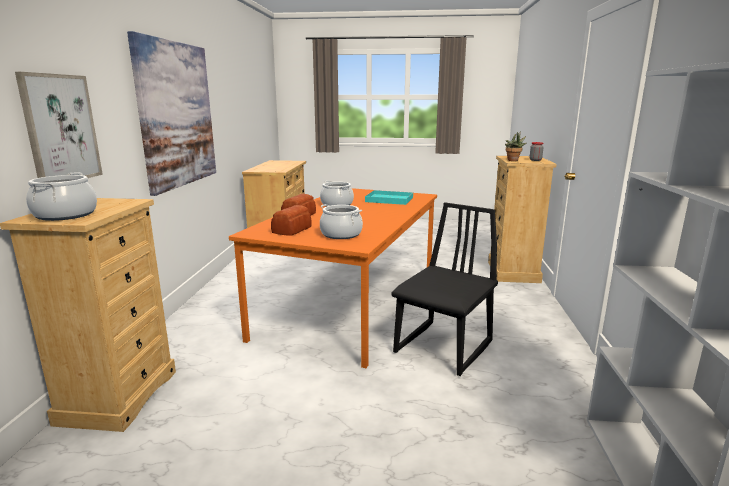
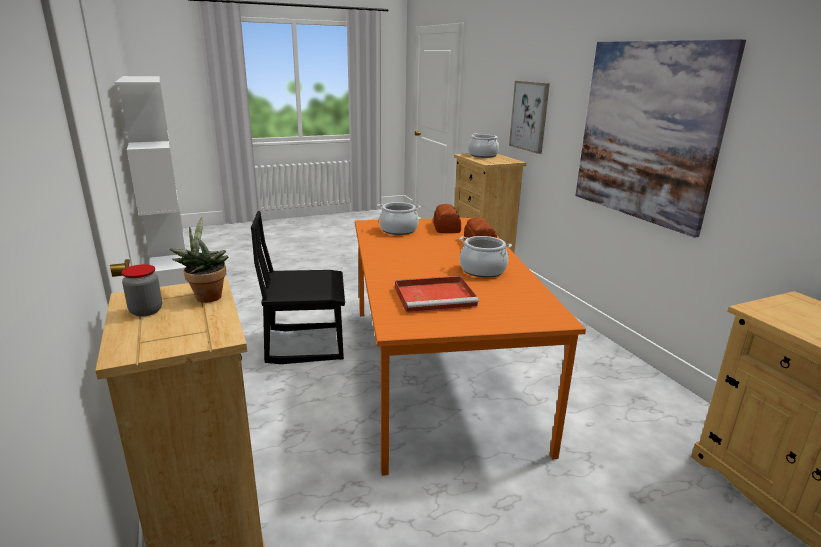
camera: 150 degrees right, 5 degrees up
turquoise tray [365,190,413,205] -> red tray [395,276,479,313]
black chair [391,202,498,376] -> black chair turned 75 degrees clockwise [251,211,345,364]

